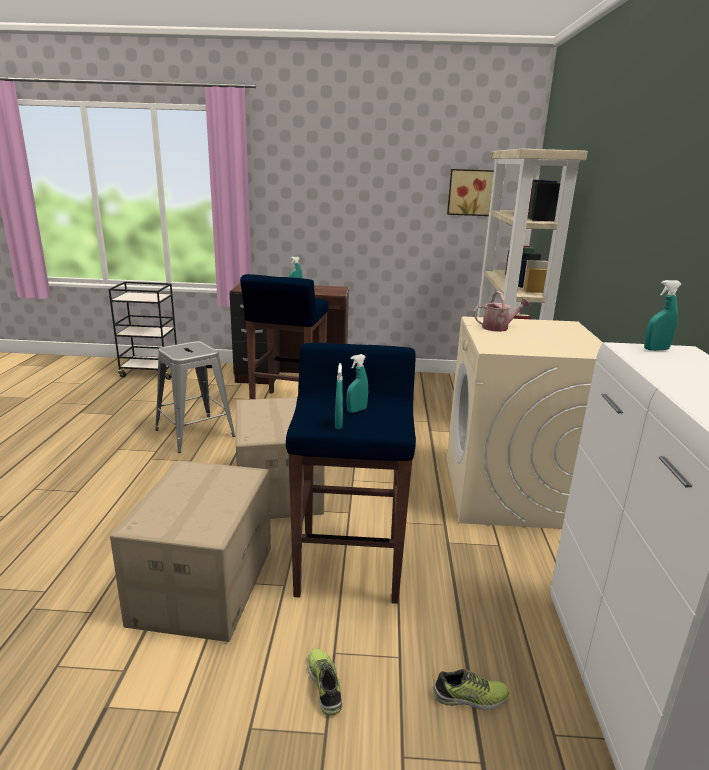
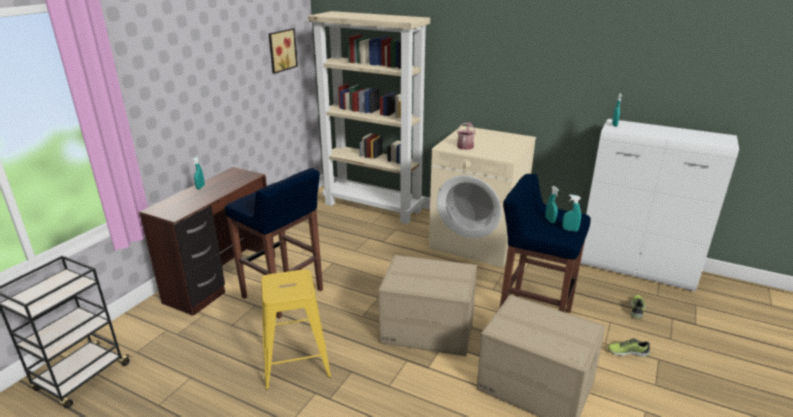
camera: 65 degrees left, 5 degrees up
grey stool [155,341,235,453] -> yellow stool [261,269,331,389]

